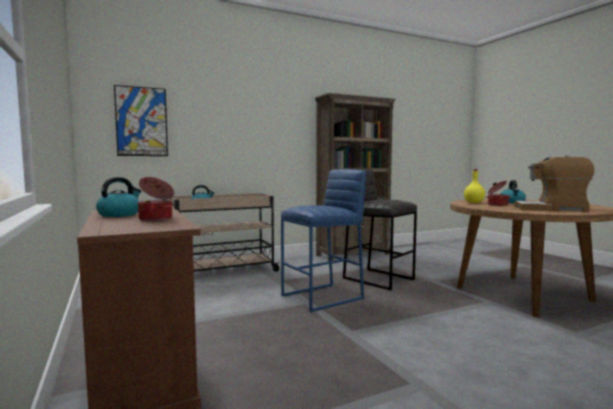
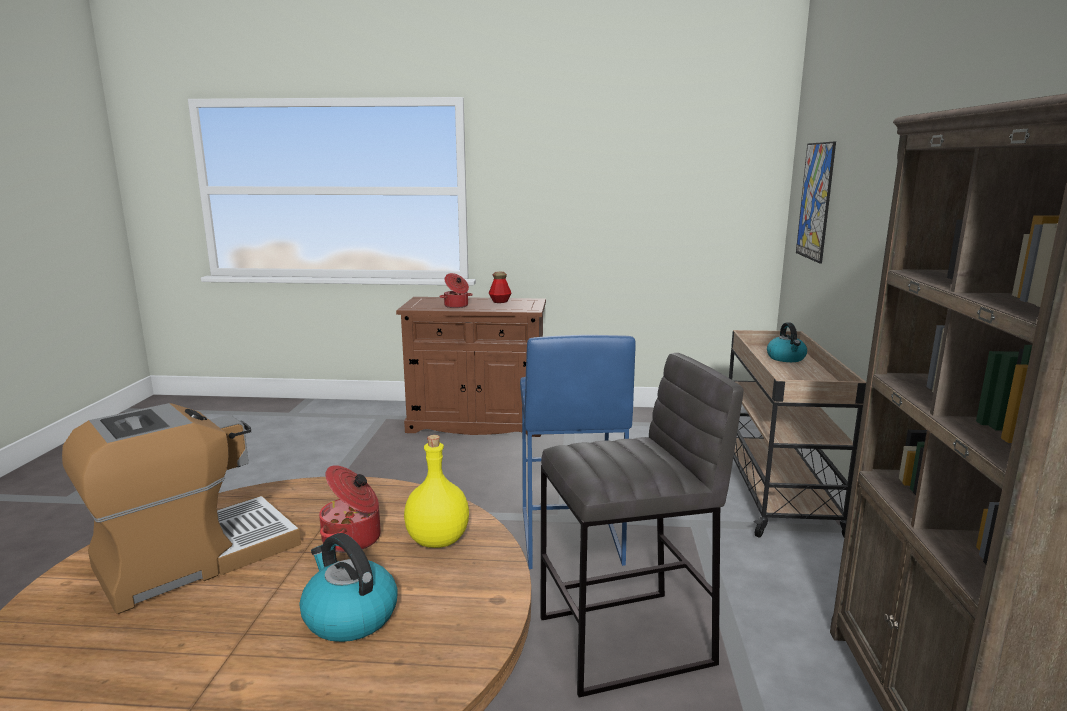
camera: 120 degrees right, 10 degrees up
kettle [96,177,141,217] -> bottle [489,271,512,303]

